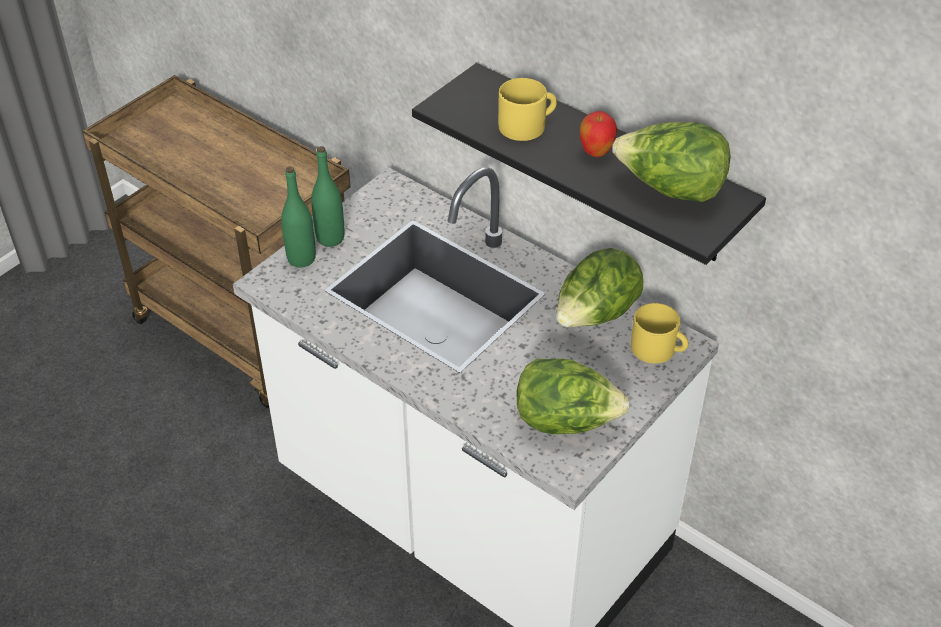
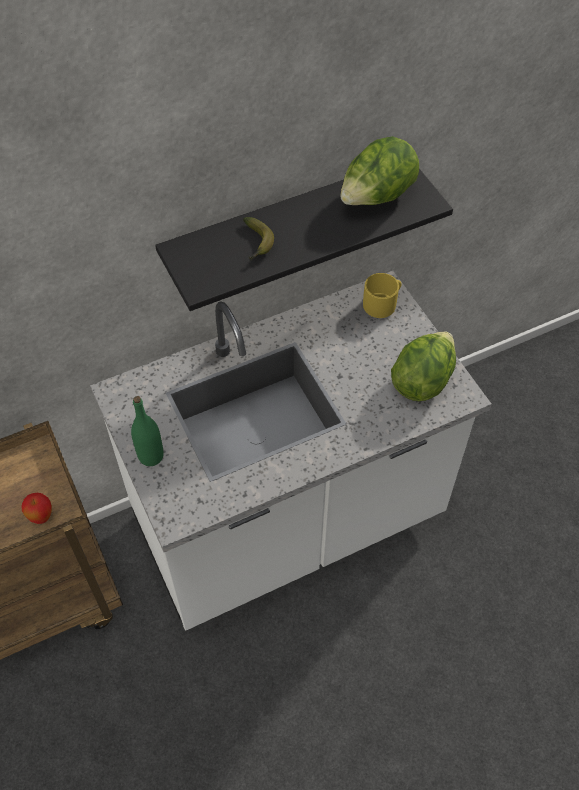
camera: 65 degrees left, 10 degrees up
green bottle [281,166,316,267] -> none
yellow mug [498,78,557,141] -> banana [243,217,274,261]
lettuce [556,248,643,327] -> none
apple [580,111,617,157] -> apple moved to [21,493,52,524]

